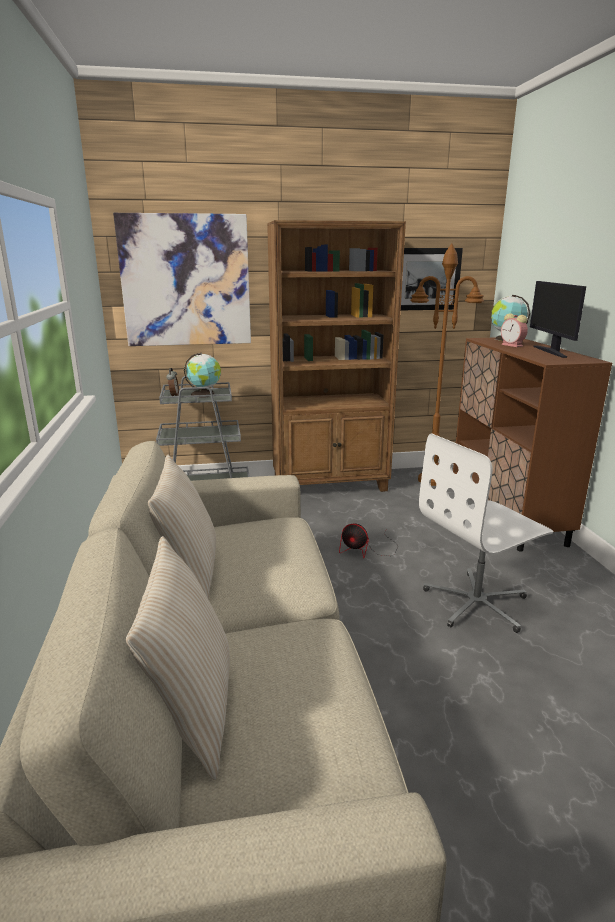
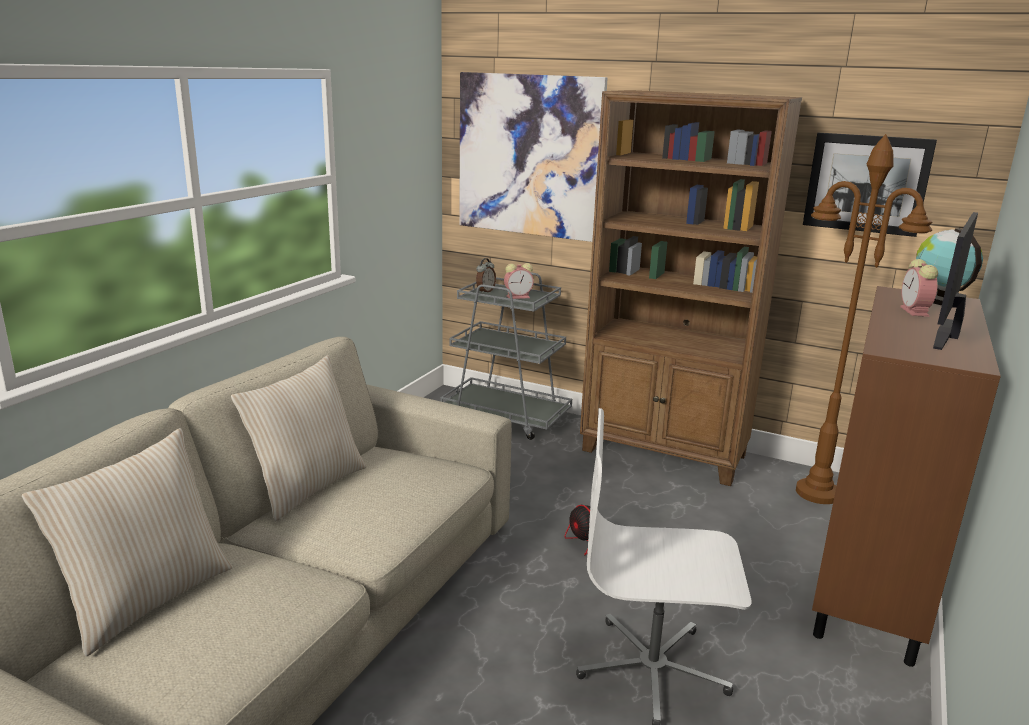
camera: 35 degrees right, 0 degrees up
globe [184,353,221,397] -> alarm clock [504,263,534,299]

